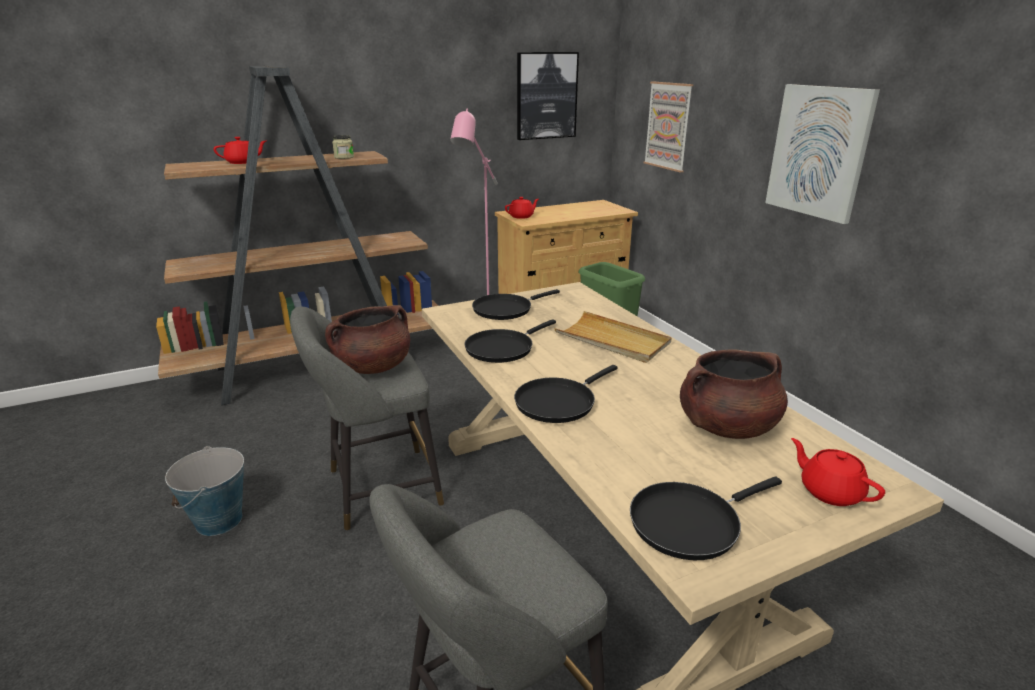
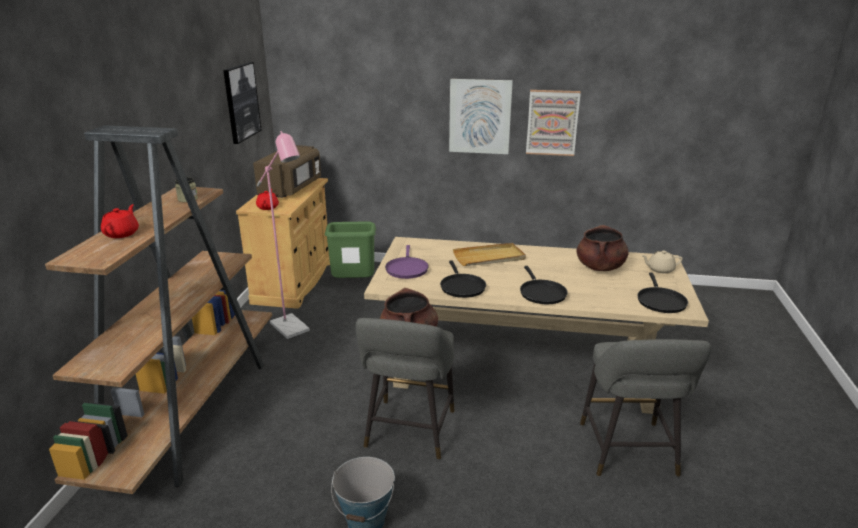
camera: 55 degrees left, 0 degrees up
black frying pan [472,289,560,320] -> purple frying pan [385,245,429,279]
picture [643,81,693,172] -> picture moved to [526,90,581,156]
red teapot [791,438,885,506] -> beige teapot [641,251,683,274]
none -> brown microwave [253,145,321,198]

